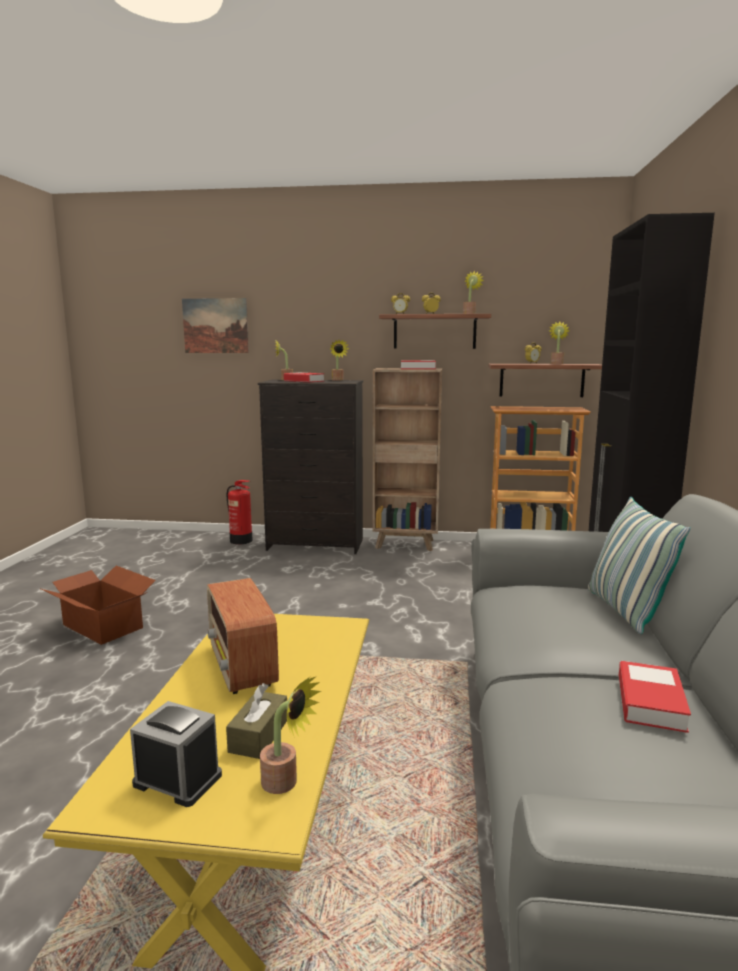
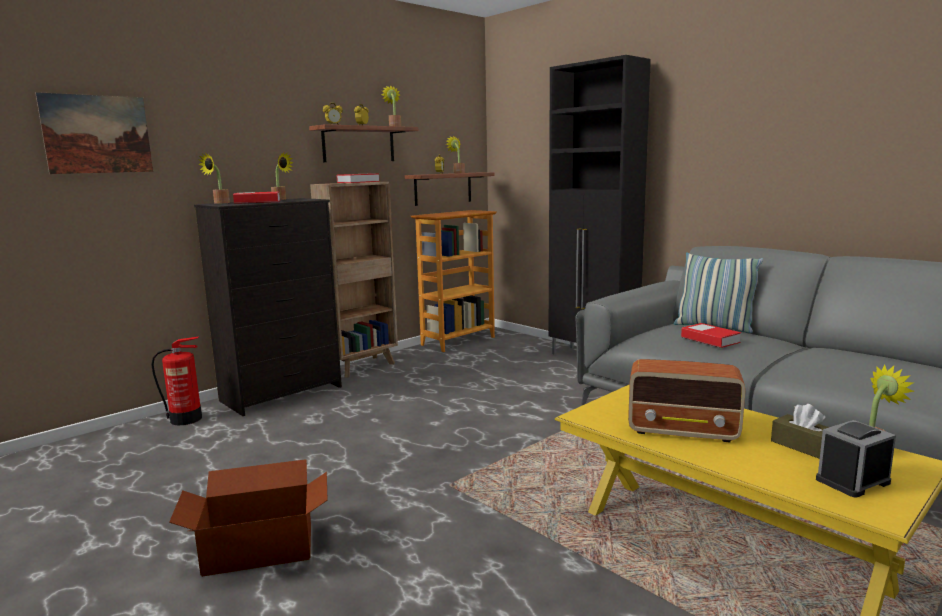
camera: 50 degrees left, 0 degrees up
book [619,661,691,733] -> book moved to [681,323,741,348]

